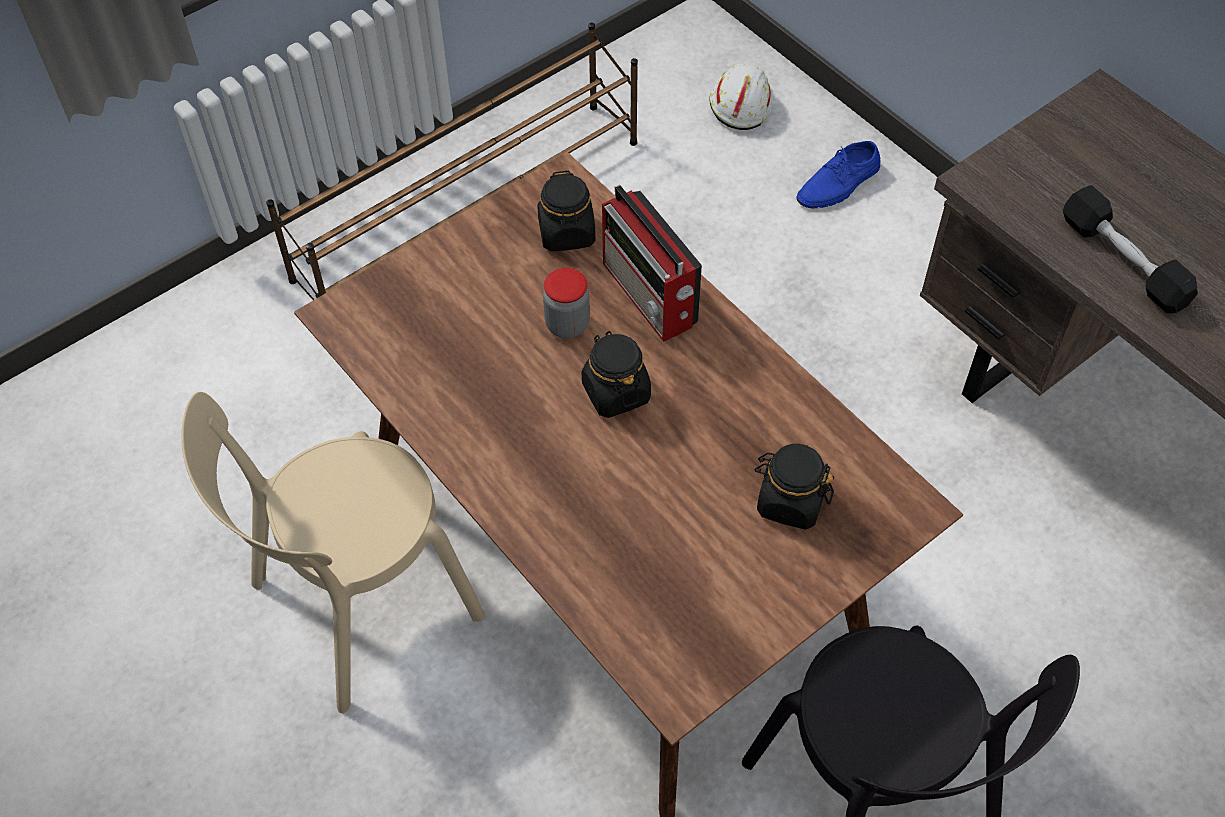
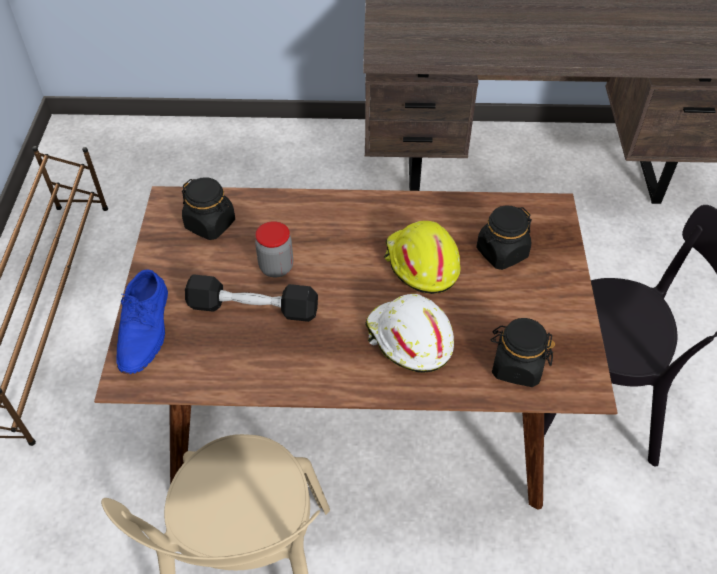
camera: 50 degrees left, 5 degrees down
black jar [582,331,651,418] -> black jar moved to [491,318,555,387]
radio [602,185,702,342] -> none
white hard hat [709,64,772,130] -> white hard hat moved to [365,294,454,373]
blue shoe [797,141,881,208] -> blue shoe moved to [116,269,168,374]
black dumbbell [1063,185,1198,313] -> black dumbbell moved to [185,274,318,322]
none -> yellow hard hat [384,221,461,294]

